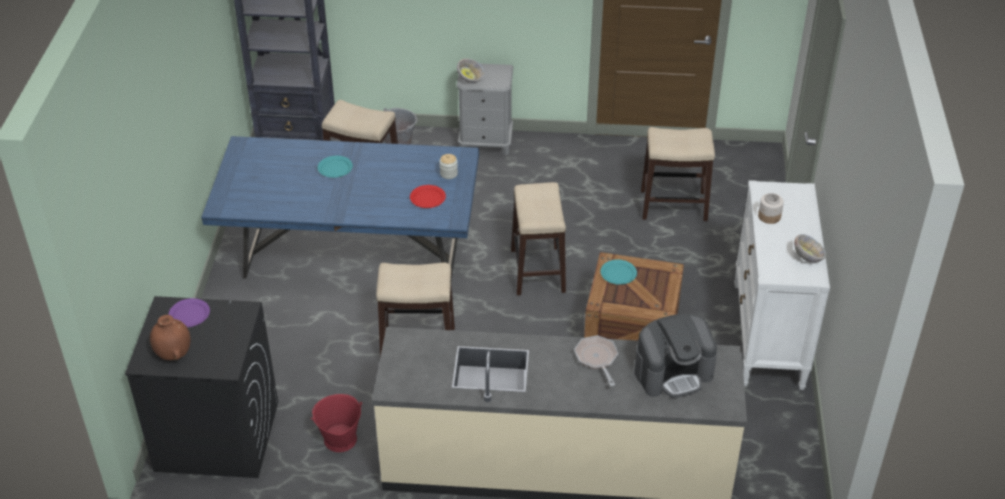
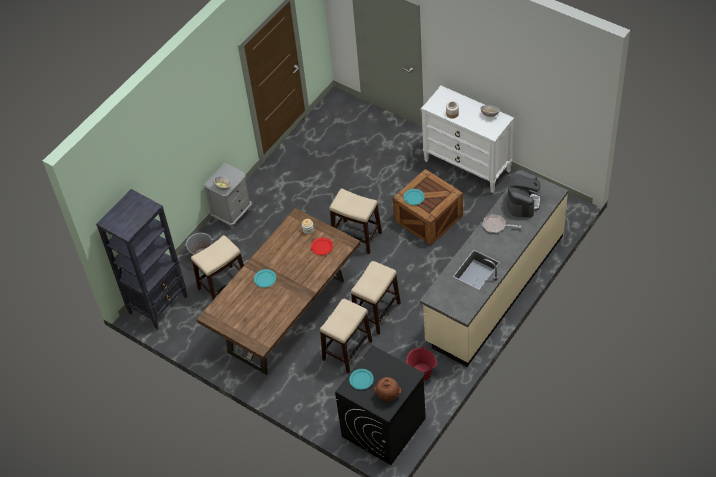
camera: 55 degrees left, 10 degrees up
purple plate [168,298,210,327] -> turquoise plate [349,369,374,390]
blue dining table [201,136,479,280] -> brown dining table [197,208,361,375]
stool [641,127,715,221] -> stool moved to [320,299,372,373]

